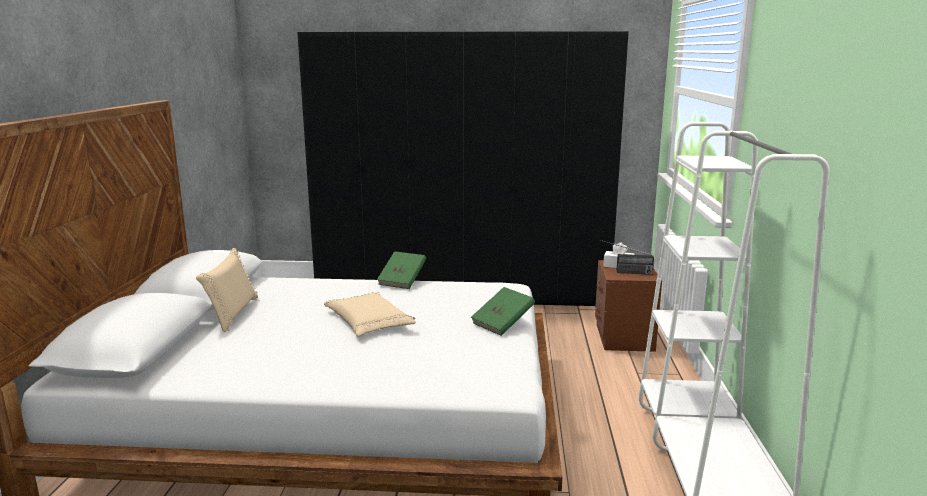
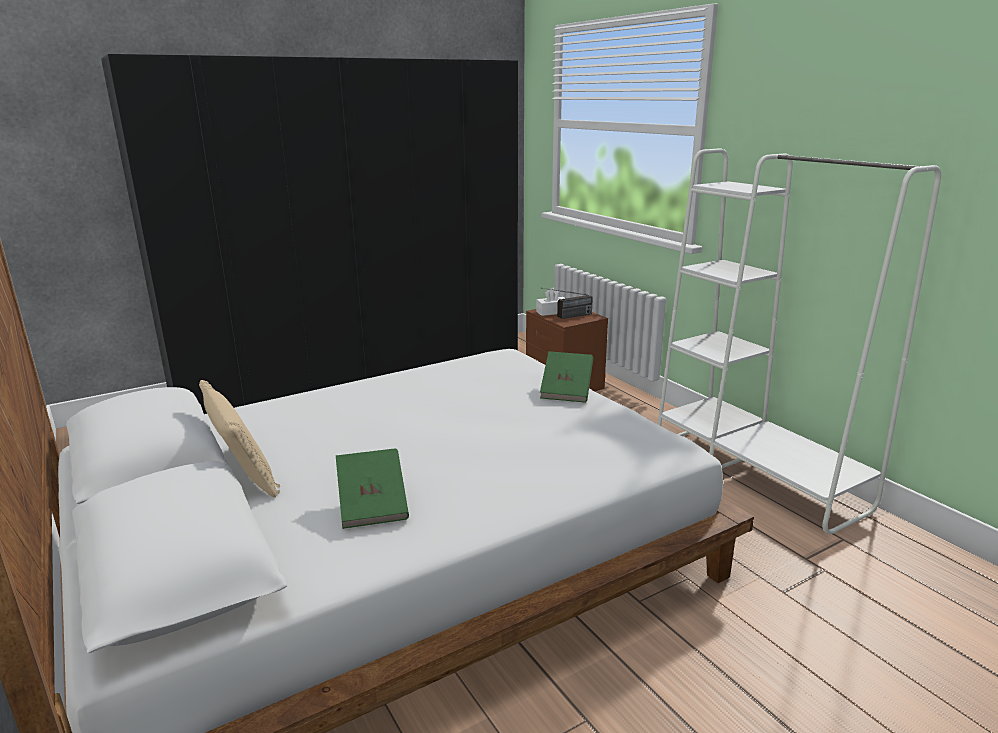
camera: 35 degrees left, 5 degrees up
beige pillow [324,291,416,337] -> none
green book [377,251,426,289] -> green book moved to [336,448,409,529]

